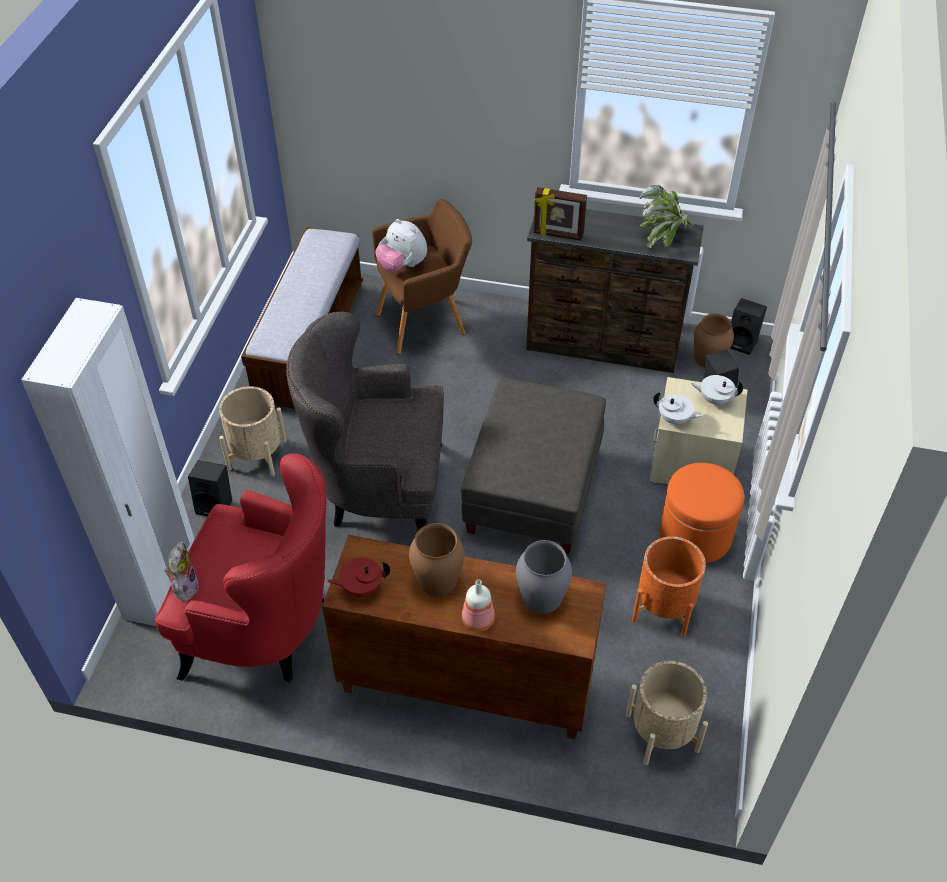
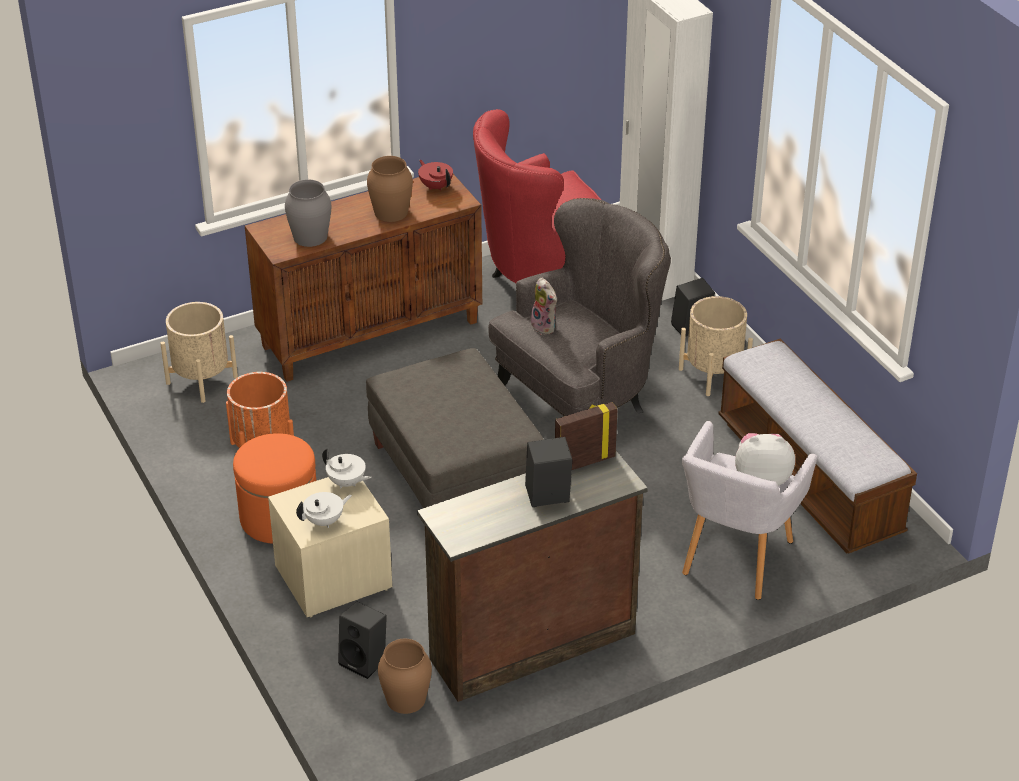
camera: 140 degrees right, 10 degrees down
plush toy [165,541,199,601] -> plush toy moved to [529,278,557,335]
red teapot [327,558,390,597] -> red teapot turned 75 degrees counterclockwise [418,160,453,191]
brown armchair [372,199,472,355] -> grey armchair [682,421,817,600]
bottle [462,580,495,632] -> none
potted plant [640,185,694,248] -> none
white teapot [653,392,703,425] -> white teapot turned 135 degrees counterclockwise [322,448,372,489]
black speaker [731,298,767,355] -> black speaker moved to [525,437,572,507]

